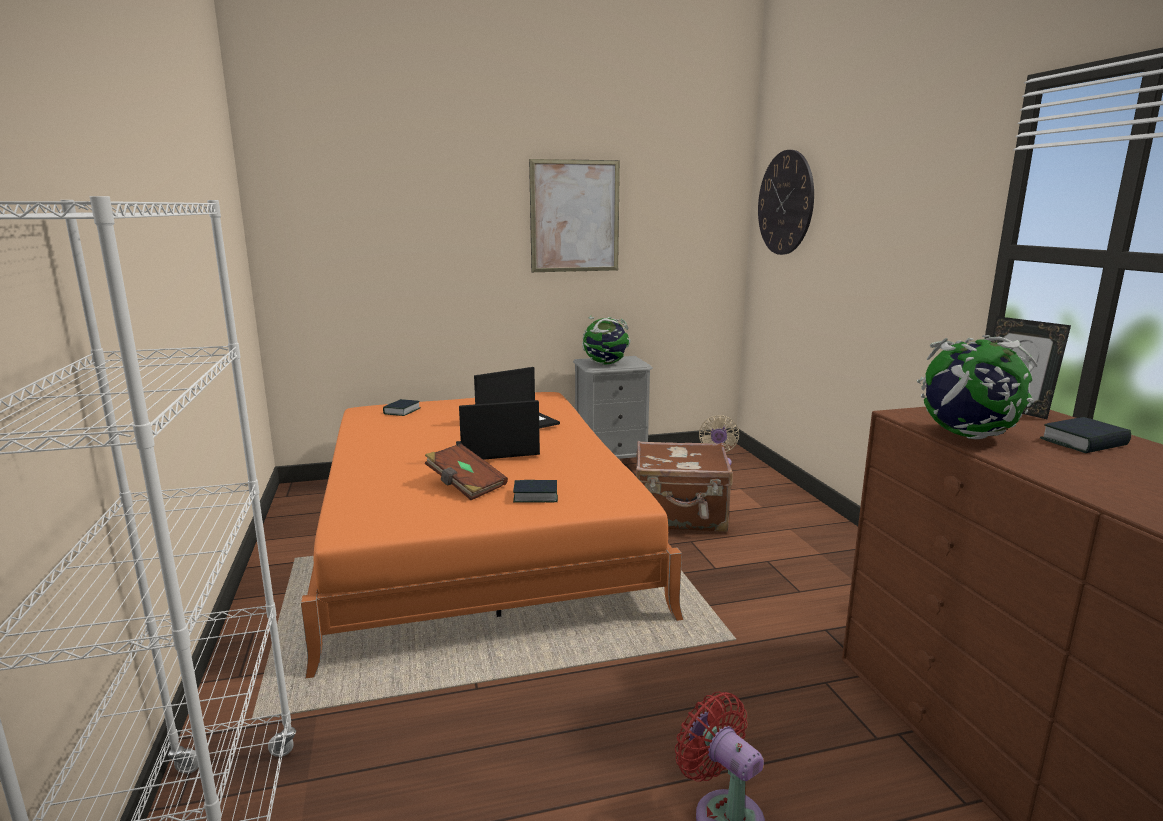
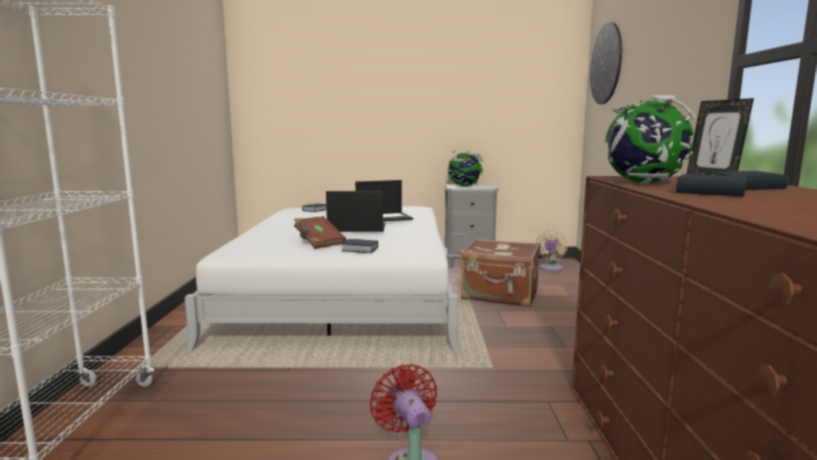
camera: 15 degrees right, 5 degrees down
orange bed [301,392,684,678] -> white bed [185,206,460,352]
picture [529,159,620,272] -> none
none -> book [676,174,747,197]

